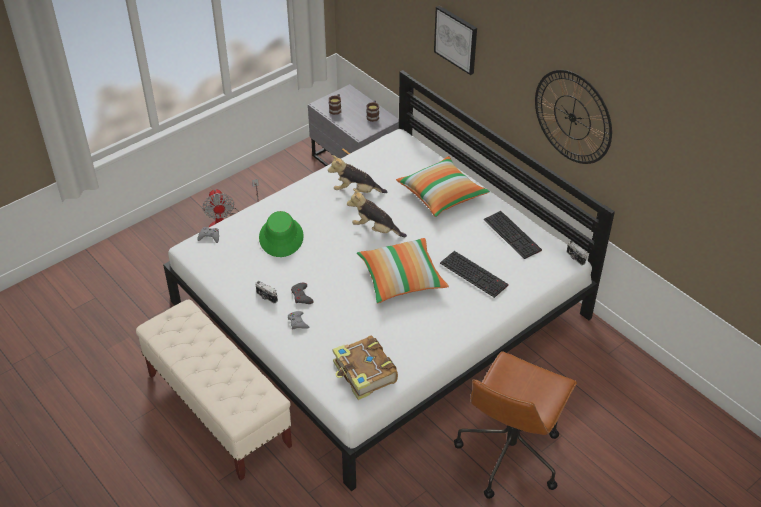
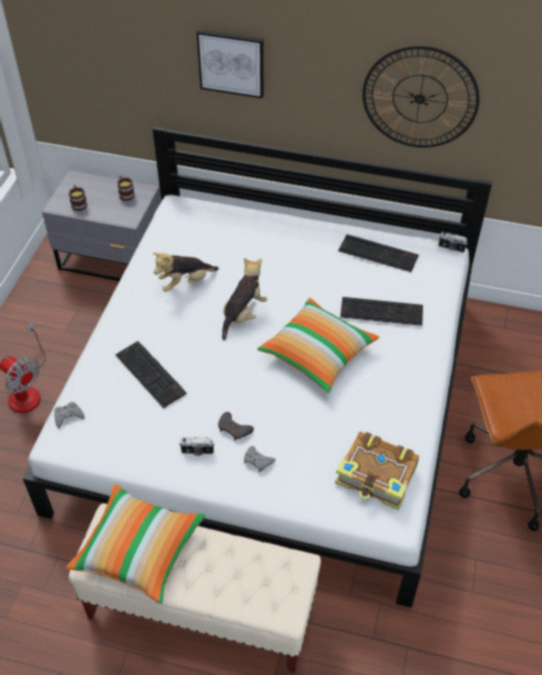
camera: 35 degrees left, 5 degrees up
green hat [259,211,304,257] -> keyboard [115,341,187,408]
plush toy [347,188,407,237] -> plush toy turned 135 degrees clockwise [222,258,267,340]
pillow [396,156,490,217] -> pillow moved to [66,484,205,604]

